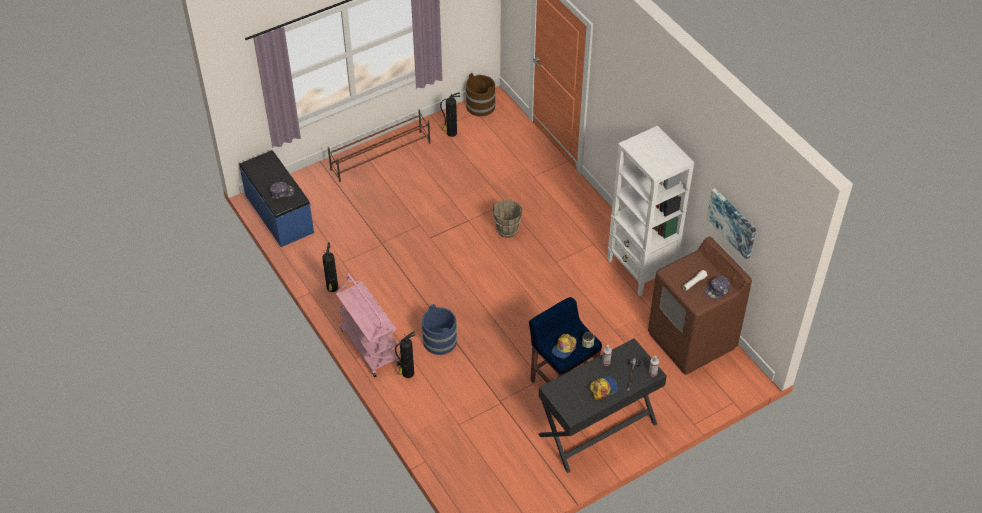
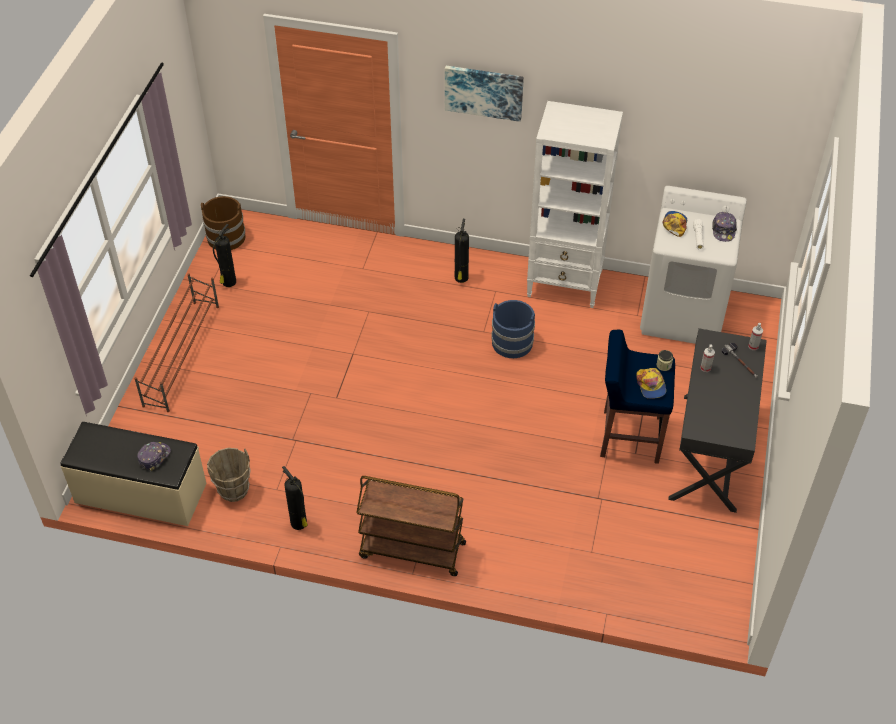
camera: 45 degrees left, 0 degrees up
blue bench [239,150,314,247] -> beige bench [60,422,207,526]
pink cart [336,273,400,377] -> brown cart [356,476,466,576]
fire extinguisher [395,331,415,378] -> fire extinguisher moved to [455,219,469,283]
blue bucket [422,304,457,355] -> blue bucket moved to [491,300,535,358]
brown bucket [493,200,523,238] -> brown bucket moved to [207,448,251,502]
cap [590,377,618,400] -> cap moved to [662,211,687,237]
brown washing machine [648,236,752,375] -> white washing machine [640,186,747,344]
picture [707,188,756,260] -> picture moved to [445,66,524,122]

